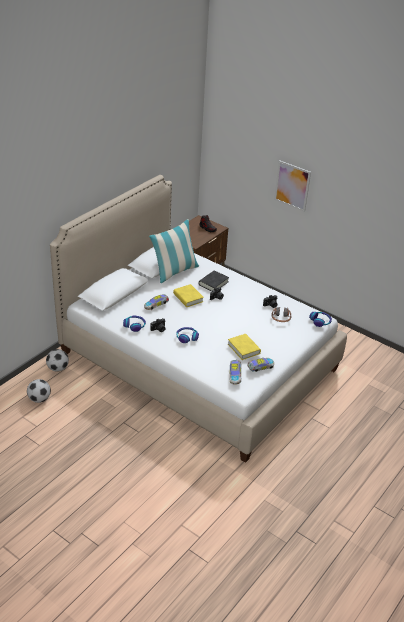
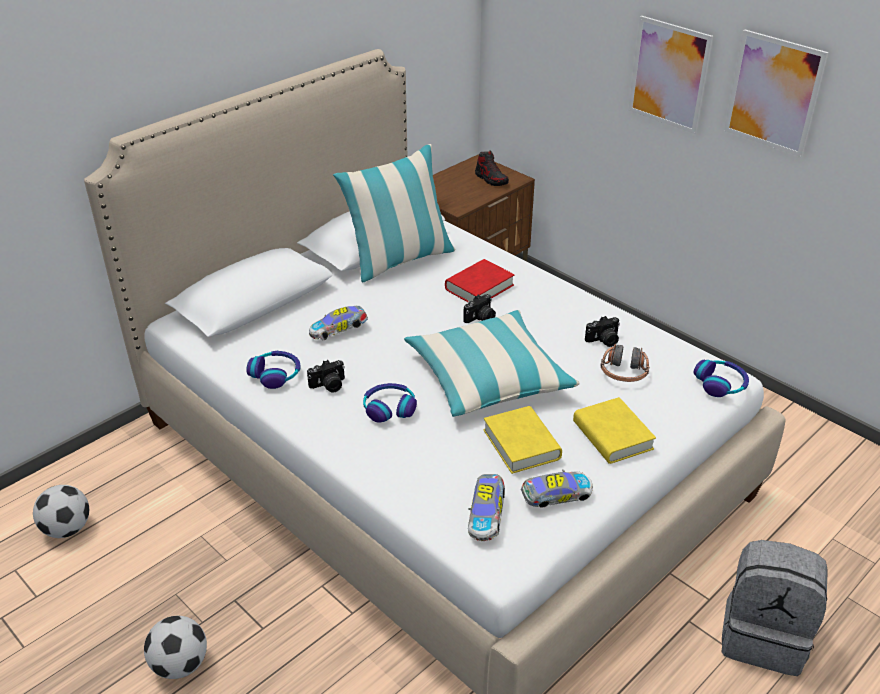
camera: 10 degrees right, 0 degrees up
football [46,349,69,372] -> football moved to [144,616,207,679]
yellow book [173,284,204,307] -> yellow book moved to [573,397,656,464]
black book [199,270,229,291] -> red book [445,259,514,302]
none -> pillow [404,310,580,417]
none -> grey backpack [721,540,828,676]
none -> picture [724,29,829,157]

